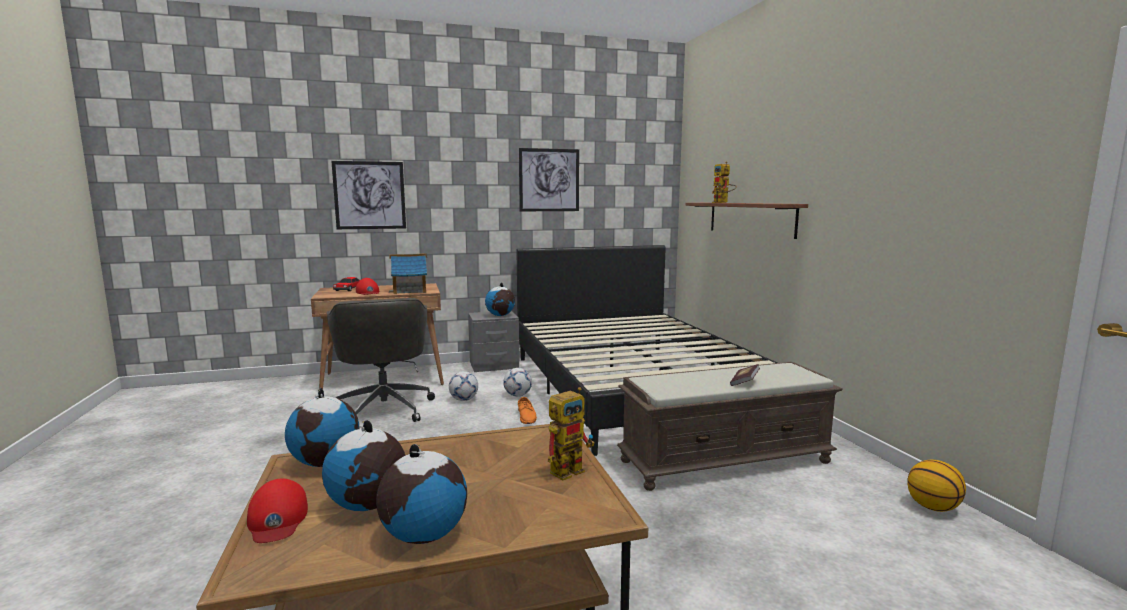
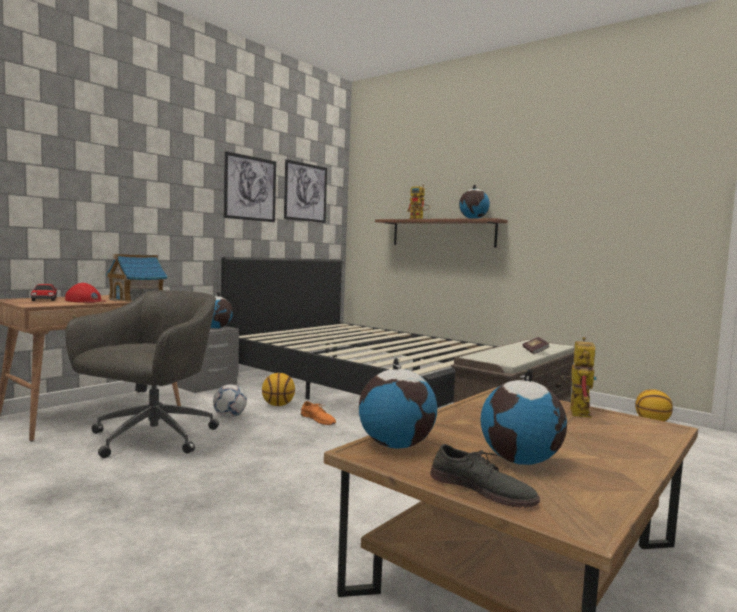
camera: 35 degrees left, 5 degrees down
red cap [247,478,308,543] -> grey shoe [430,444,540,508]
grey office chair [327,298,435,422] -> grey office chair turned 105 degrees counterclockwise [65,290,219,458]
picture [331,161,406,229] -> picture moved to [284,159,327,223]
globe [376,444,467,544] -> globe moved to [459,184,490,218]
football [503,368,532,397] -> basketball [262,373,295,406]

